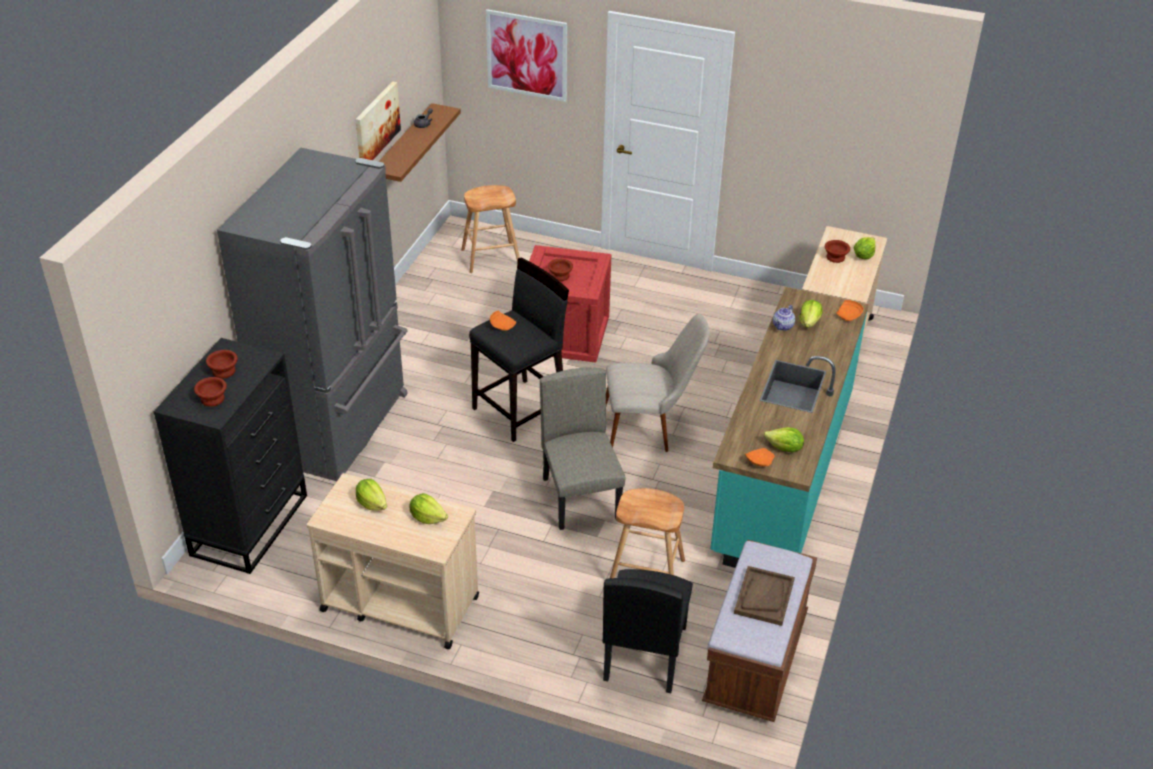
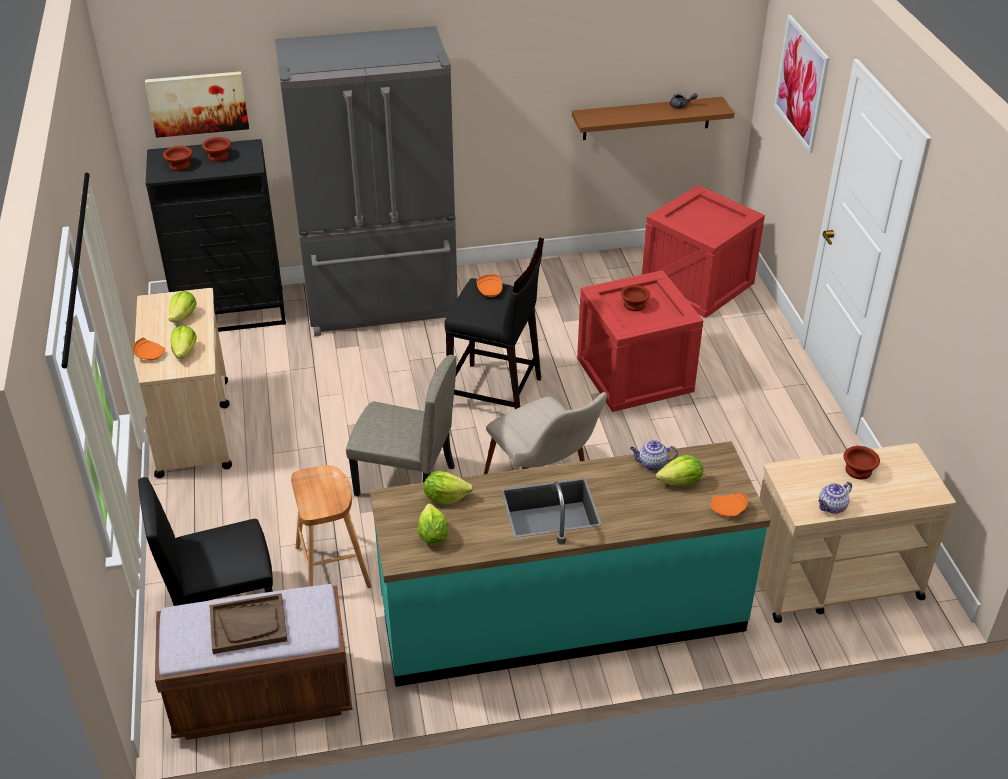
camera: 60 degrees right, 0 degrees up
picture [355,82,401,160] -> picture moved to [145,71,249,138]
brown stool [461,185,520,273] -> crate [642,185,765,318]
beige chair [540,368,625,530] -> beige chair turned 60 degrees clockwise [346,355,457,496]
orange plate [745,448,775,466] -> orange plate moved to [133,337,165,360]
lettuce [854,237,875,259] -> lettuce moved to [424,471,473,504]
none -> teapot [818,481,852,514]

